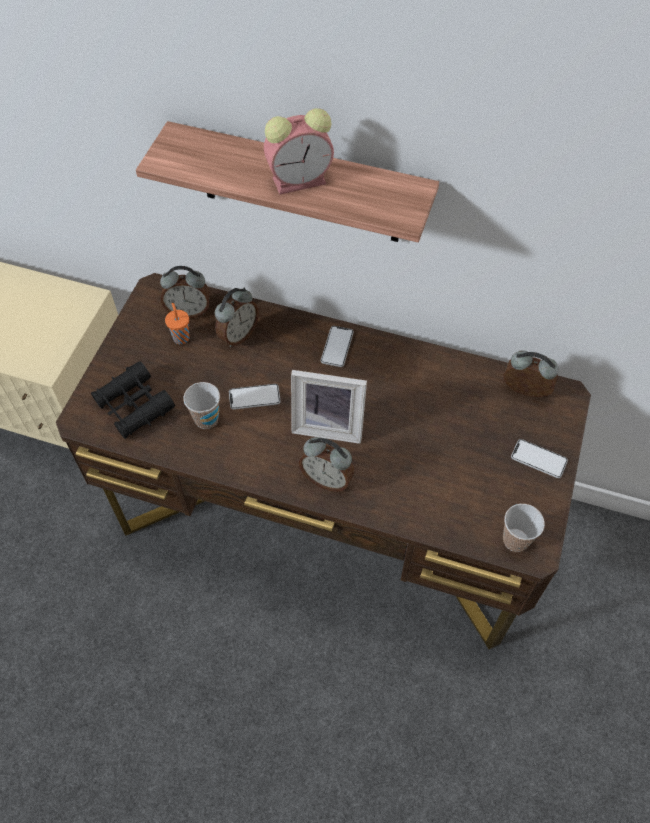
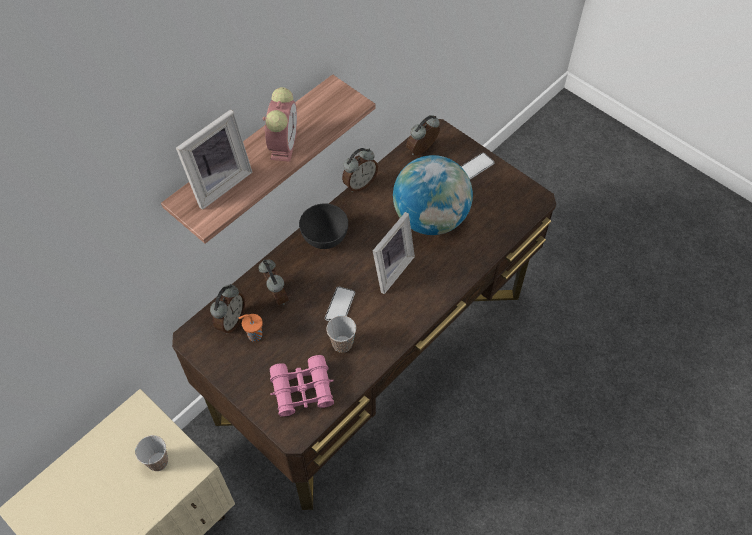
camera: 65 degrees left, 0 degrees up
black binoculars [91,361,175,439] -> pink binoculars [270,355,334,417]
alarm clock [299,437,354,492] -> alarm clock moved to [342,148,378,192]
phone [321,326,354,367] -> grey bowl [299,203,348,249]
cup [503,504,545,552] -> cup moved to [135,435,168,471]
none -> picture frame [176,109,252,210]
none -> globe [393,155,473,235]

